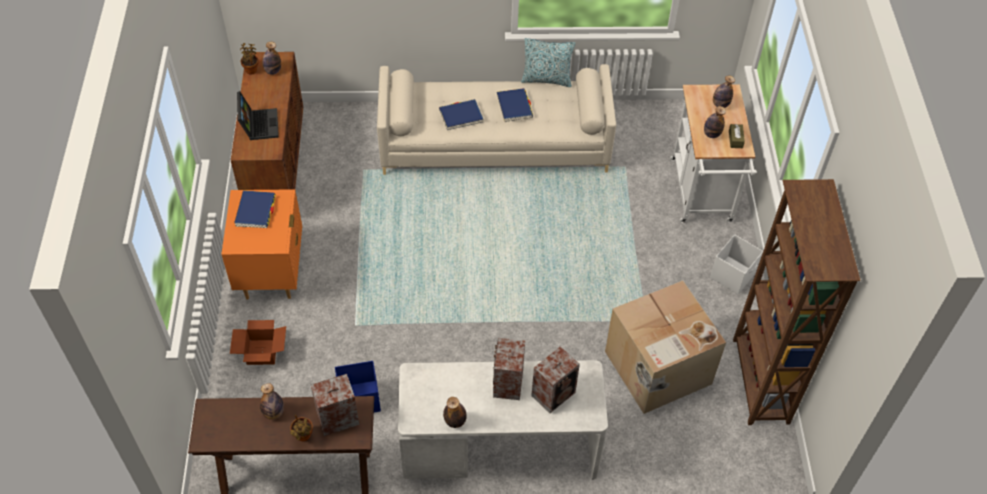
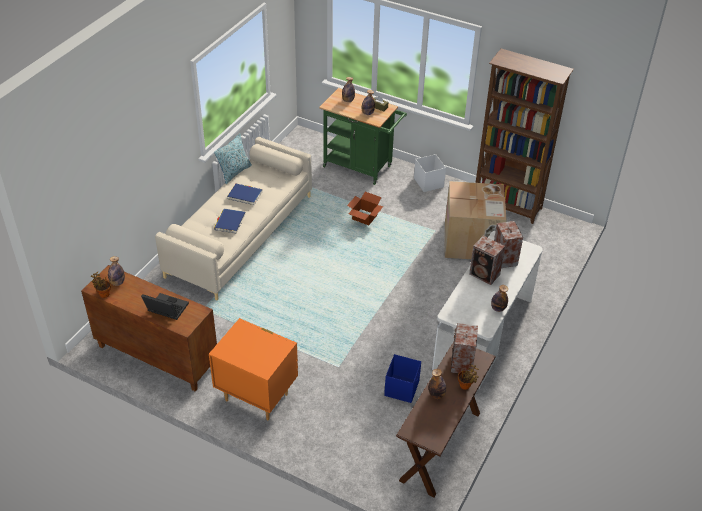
camera: 60 degrees left, 10 degrees down
cardboard box [230,320,286,365] -> cardboard box moved to [347,192,383,225]
blue book [234,190,276,228] -> none
white cart [670,84,757,223] -> green cart [319,88,407,185]

